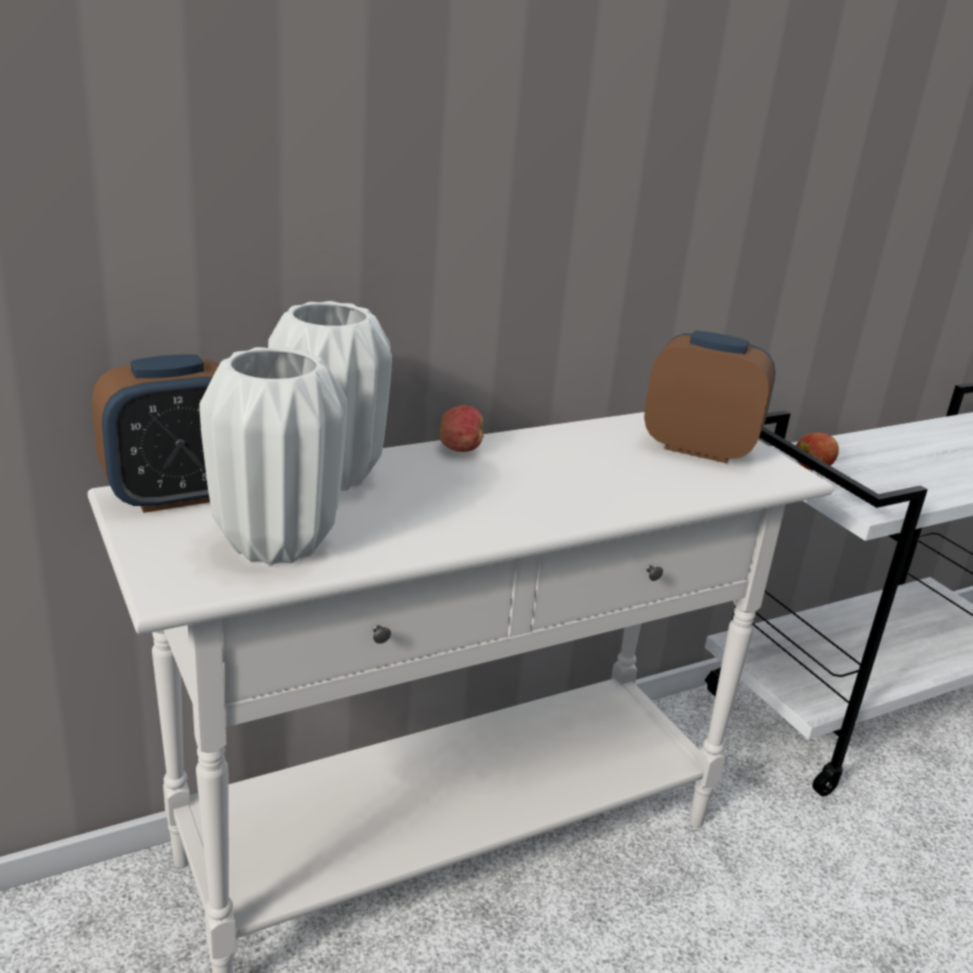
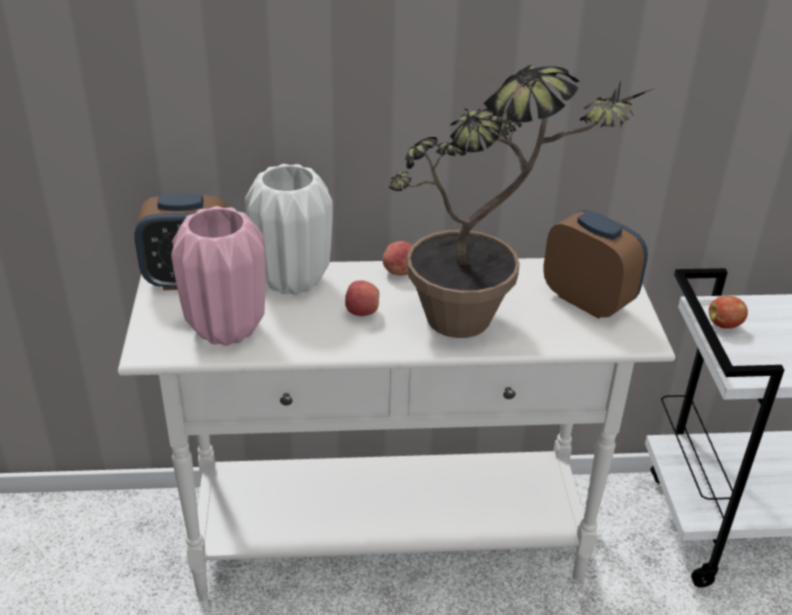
camera: 25 degrees right, 10 degrees up
white vase [199,347,347,565] -> pink vase [171,206,265,346]
none -> apple [345,280,379,316]
none -> potted plant [389,65,655,338]

